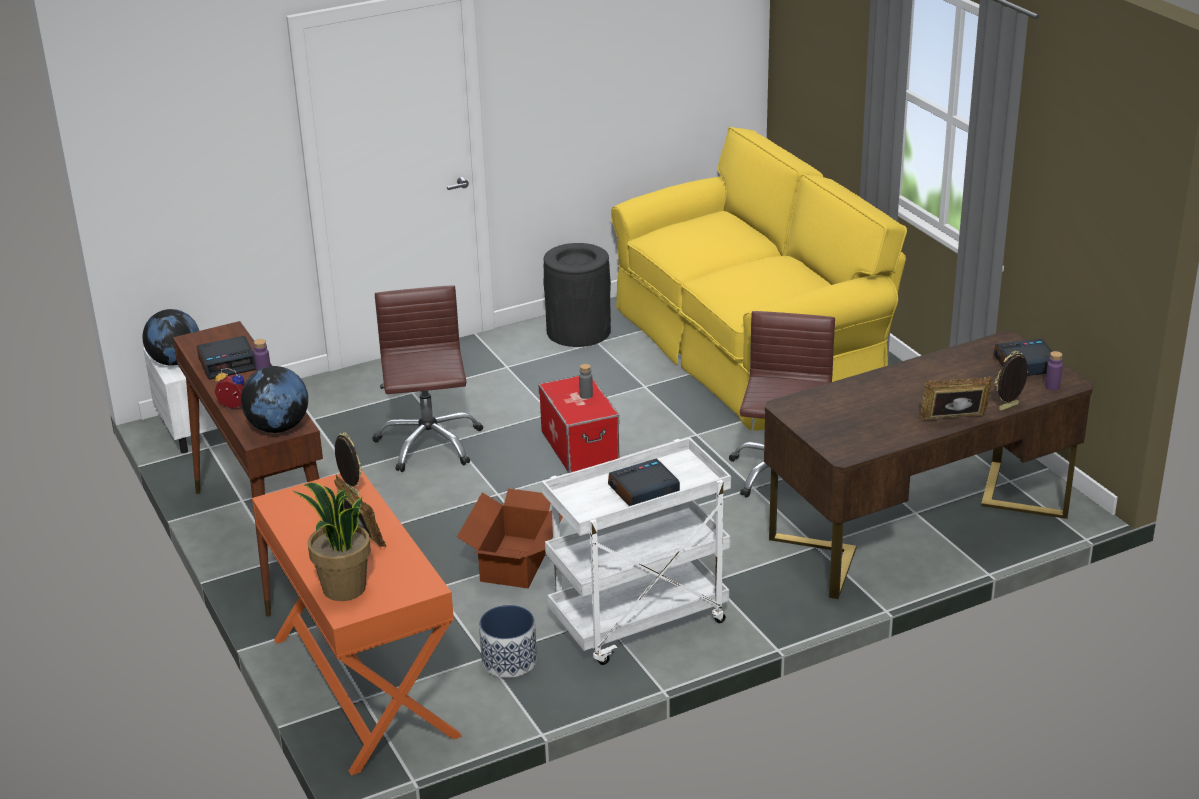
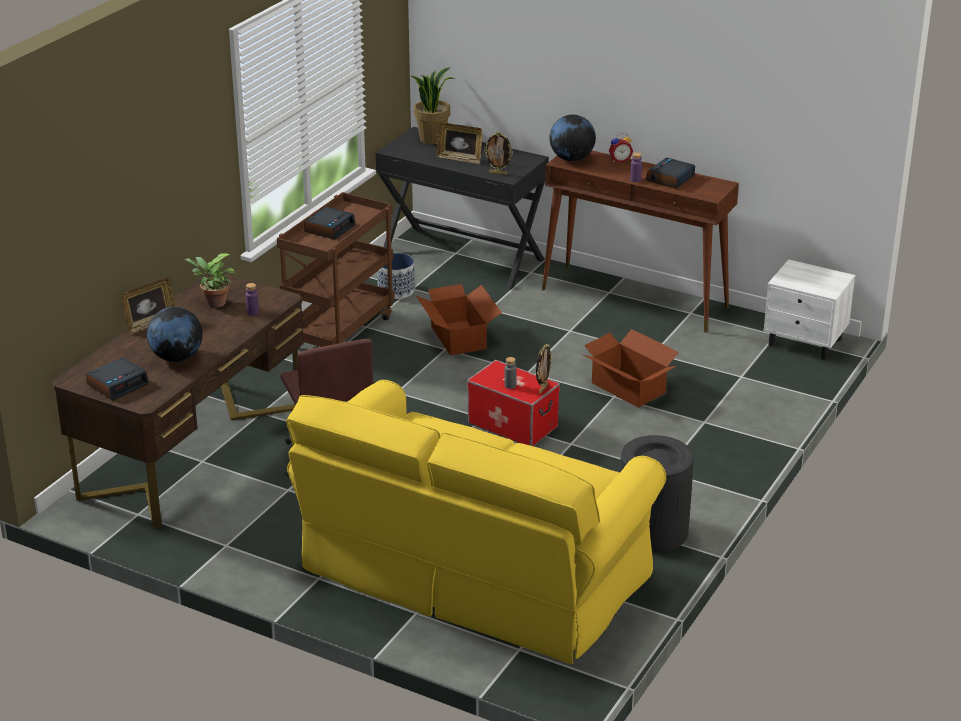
camera: 145 degrees right, 0 degrees up
globe [143,309,199,366] -> globe moved to [147,307,203,362]
orange desk [252,470,462,776] -> black desk [375,127,549,290]
brown office chair [372,285,483,472] -> cardboard box [581,329,679,408]
white cart [542,437,731,665] -> brown cart [277,192,395,347]
picture frame [995,351,1028,410] -> picture frame moved to [536,344,552,394]
purple bottle [1045,351,1063,390] -> purple bottle moved to [246,283,259,316]
none -> potted plant [184,253,236,308]

